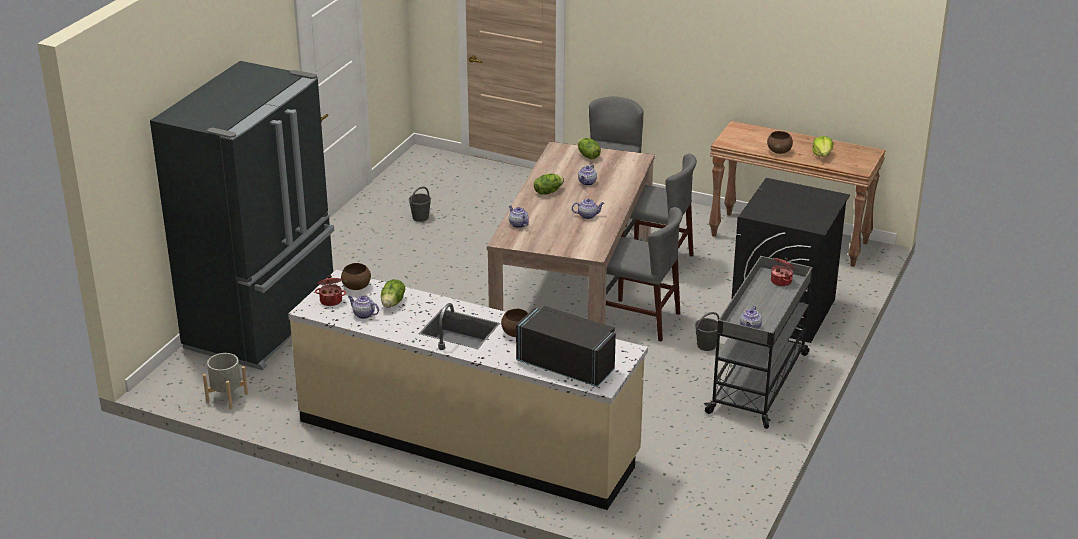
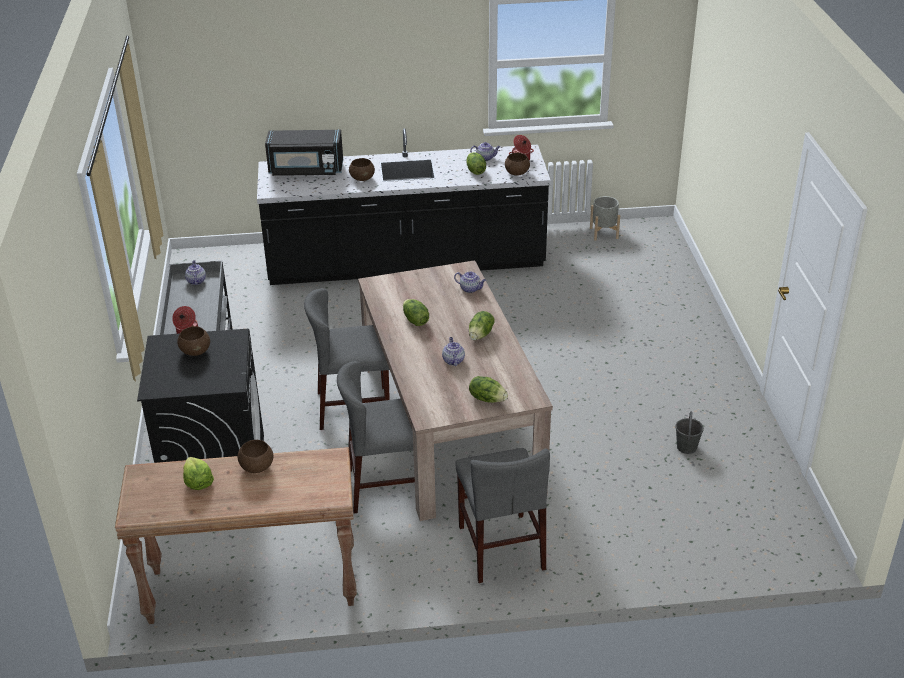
camera: 150 degrees right, 5 degrees up
black fridge [150,61,334,370] -> none
beige counter [288,270,648,510] -> black counter [257,128,551,285]
teapot [572,199,604,219] -> lettuce [403,299,429,326]
grey bucket [695,312,719,351] -> none
none -> brown bowl [177,326,210,356]

